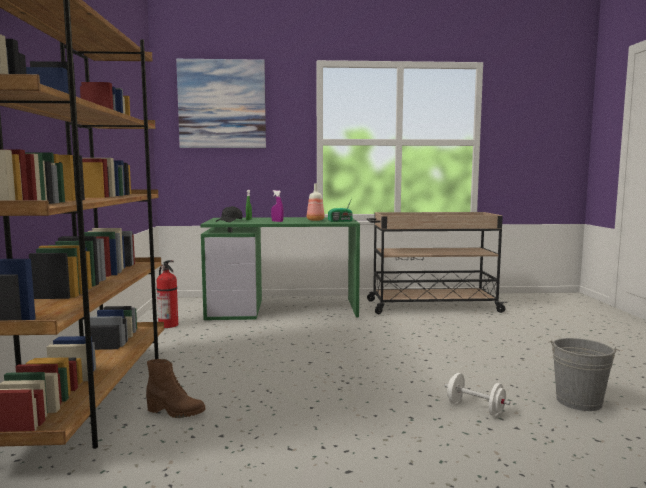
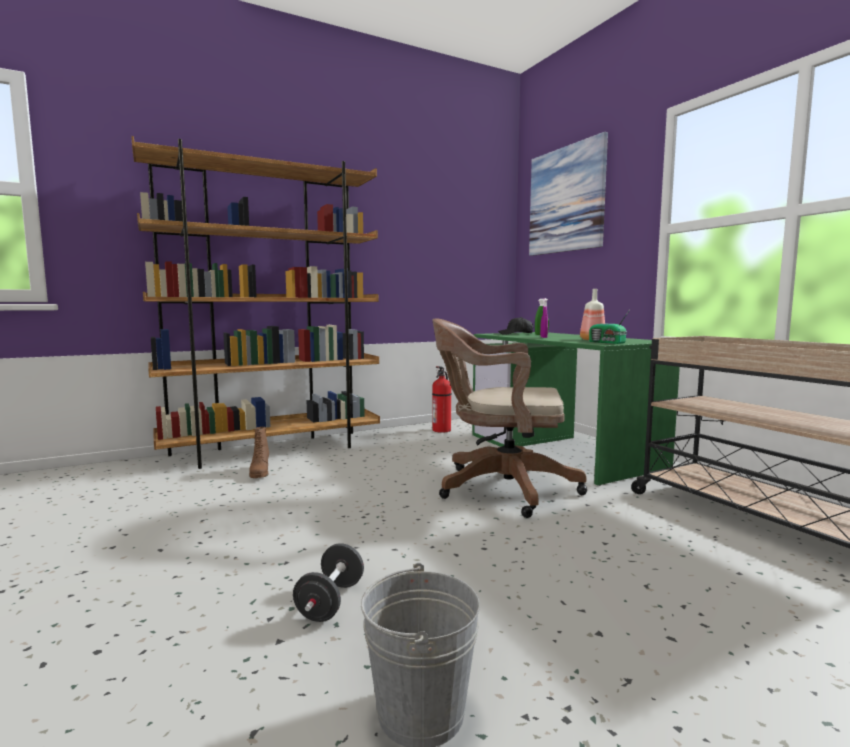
camera: 65 degrees right, 0 degrees up
white dumbbell [444,373,510,417] -> black dumbbell [293,543,364,622]
none -> brown office chair [432,319,587,518]

